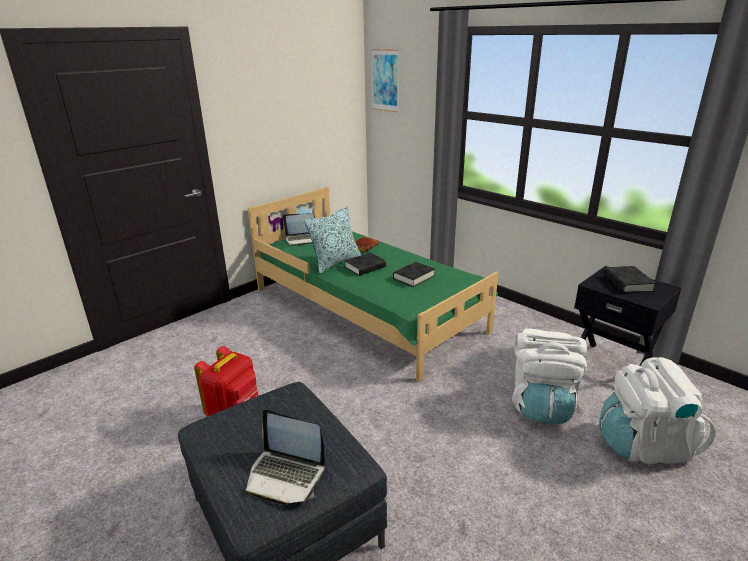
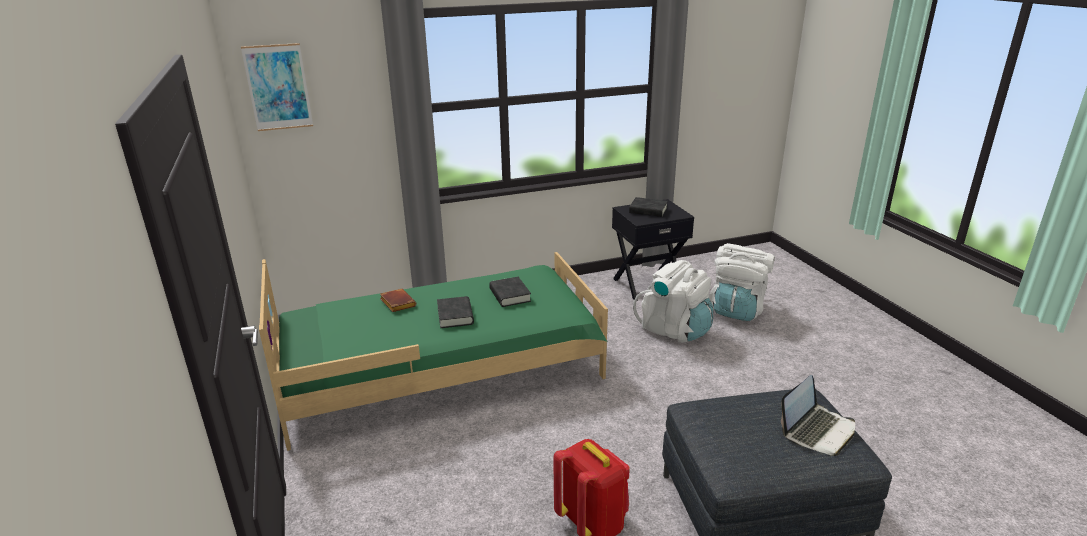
camera: 65 degrees left, 0 degrees up
laptop [283,213,315,246] -> none
pillow [304,206,361,274] -> none

